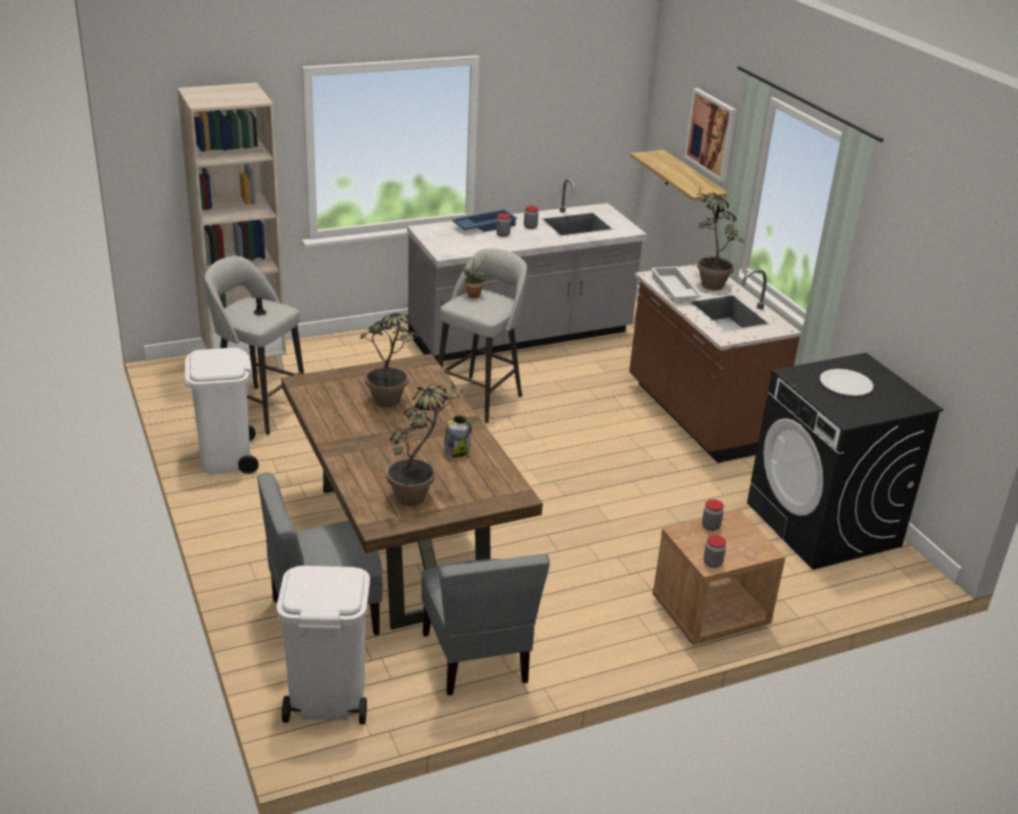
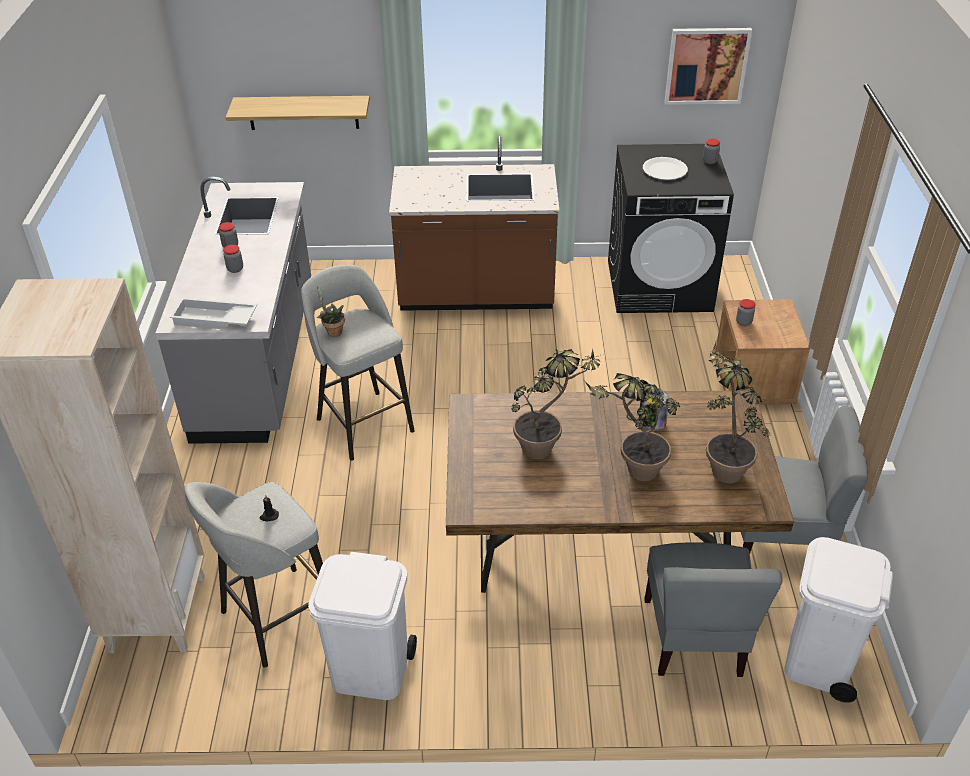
camera: 65 degrees left, 10 degrees up
blue tray [452,209,518,232] -> none
white tray [651,266,702,299] -> white tray moved to [170,298,257,329]
picture [684,88,736,182] -> picture moved to [665,28,752,105]
potted plant [696,186,744,290] -> potted plant moved to [584,373,680,481]
jar [703,535,726,568] -> jar moved to [703,139,720,164]

